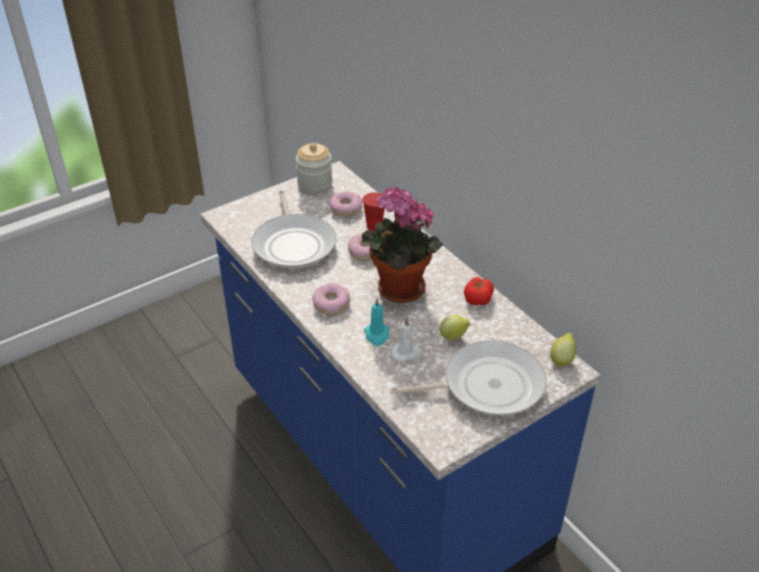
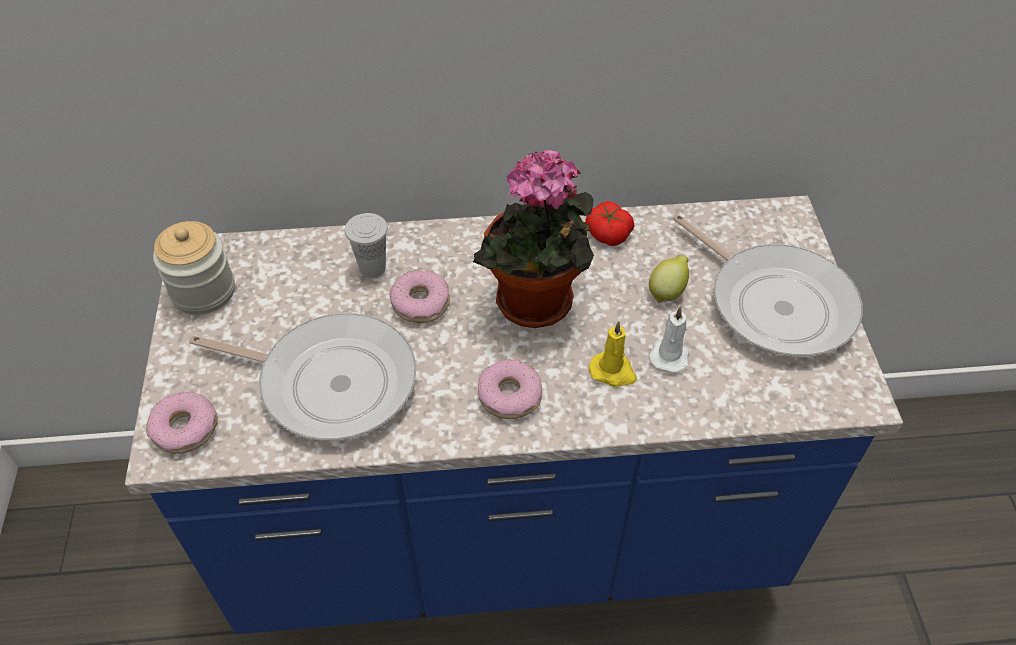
camera: 60 degrees left, 10 degrees up
donut [329,191,362,217] -> donut moved to [146,392,218,454]
red cup [362,192,385,231] -> white cup [345,213,388,278]
turquoise candle [364,298,389,346] -> yellow candle [589,321,637,387]
frying pan [390,340,546,415] -> frying pan turned 120 degrees clockwise [673,214,863,357]
lemon [550,333,576,368] -> none

